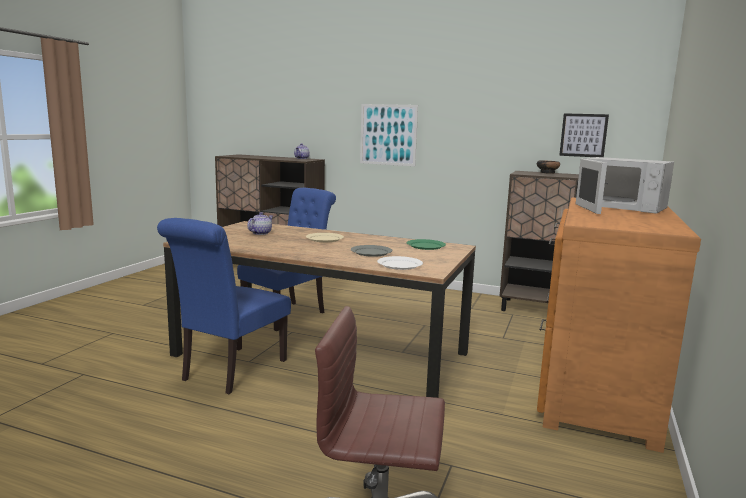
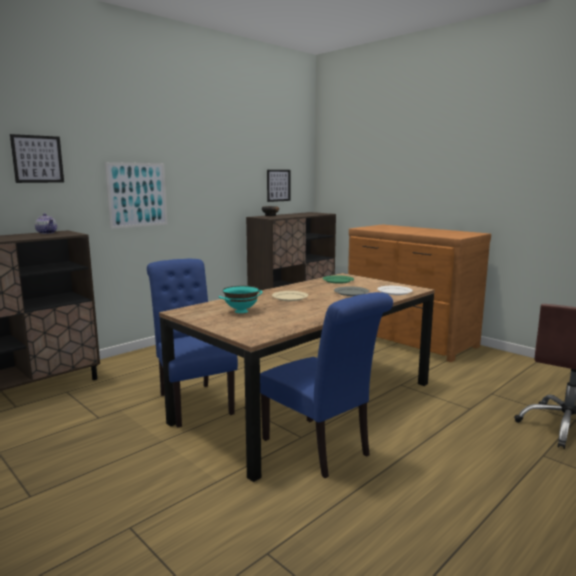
camera: 65 degrees left, 0 degrees up
teapot [247,212,273,235] -> turquoise bowl [219,286,263,313]
white microwave [576,157,674,214] -> none
none -> picture [10,134,64,183]

